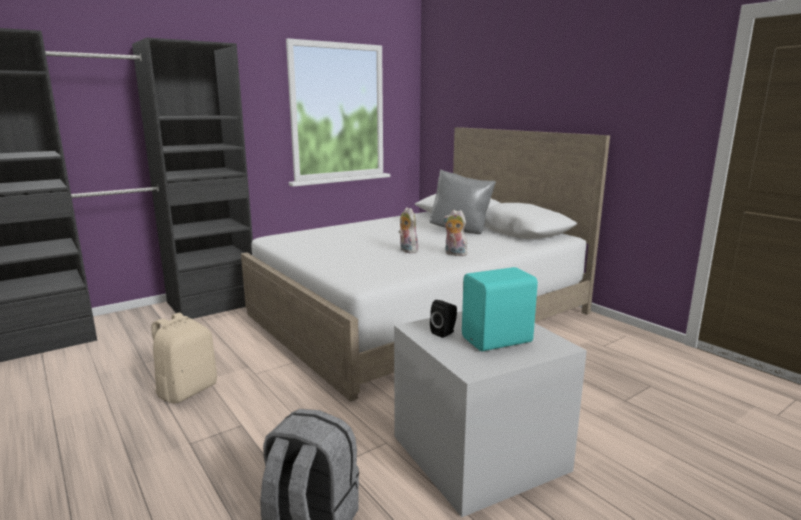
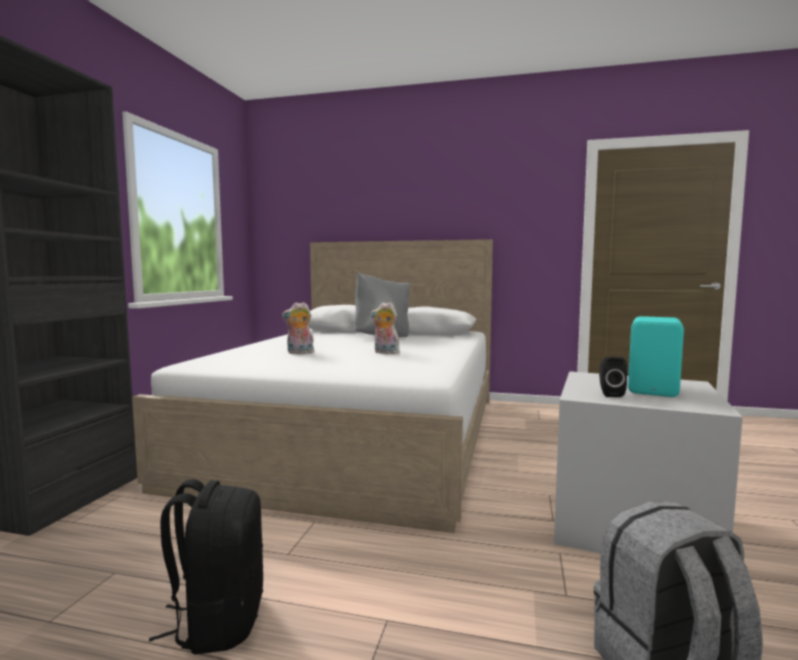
camera: 40 degrees left, 10 degrees down
beige backpack [151,313,217,403] -> black backpack [149,479,263,655]
plush toy [443,210,467,256] -> plush toy moved to [282,302,314,354]

